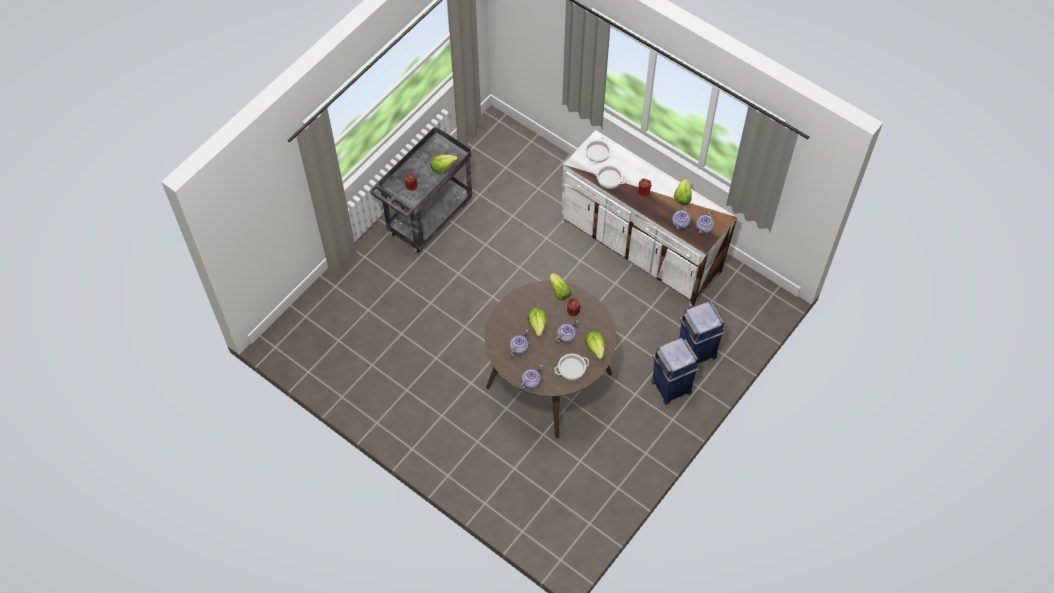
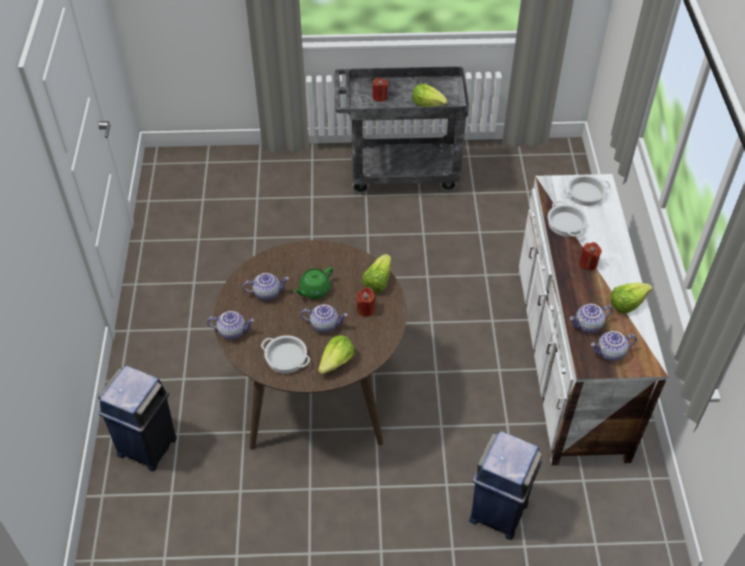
camera: 50 degrees right, 10 degrees down
lettuce [528,308,546,337] -> green teapot [293,267,333,299]
blue trash can [651,338,699,405] -> blue trash can moved to [98,365,177,472]

